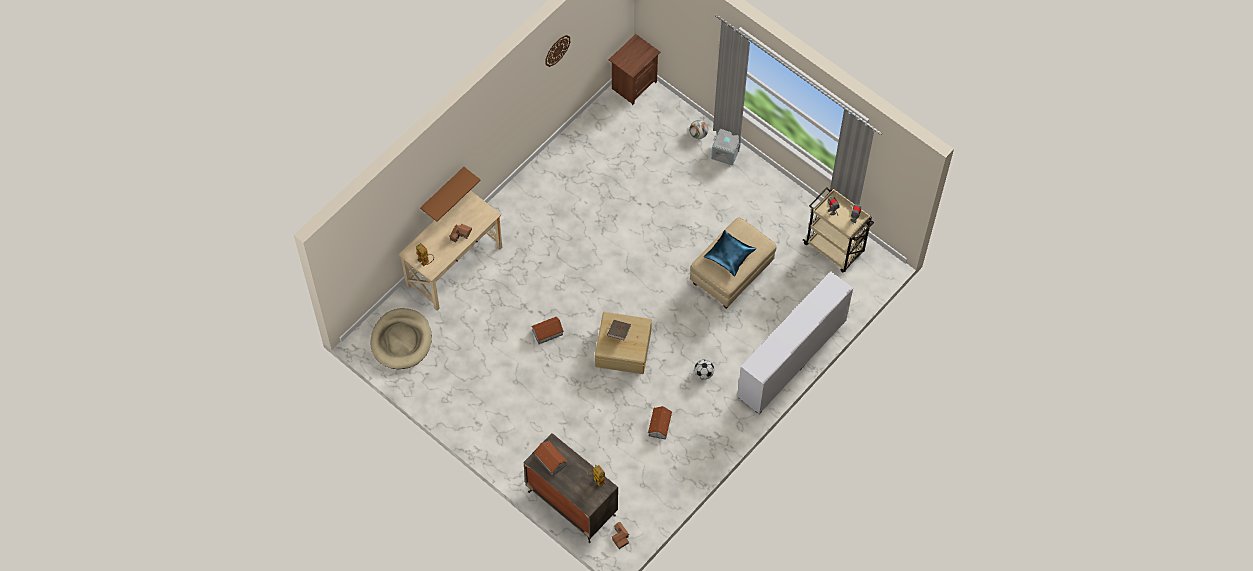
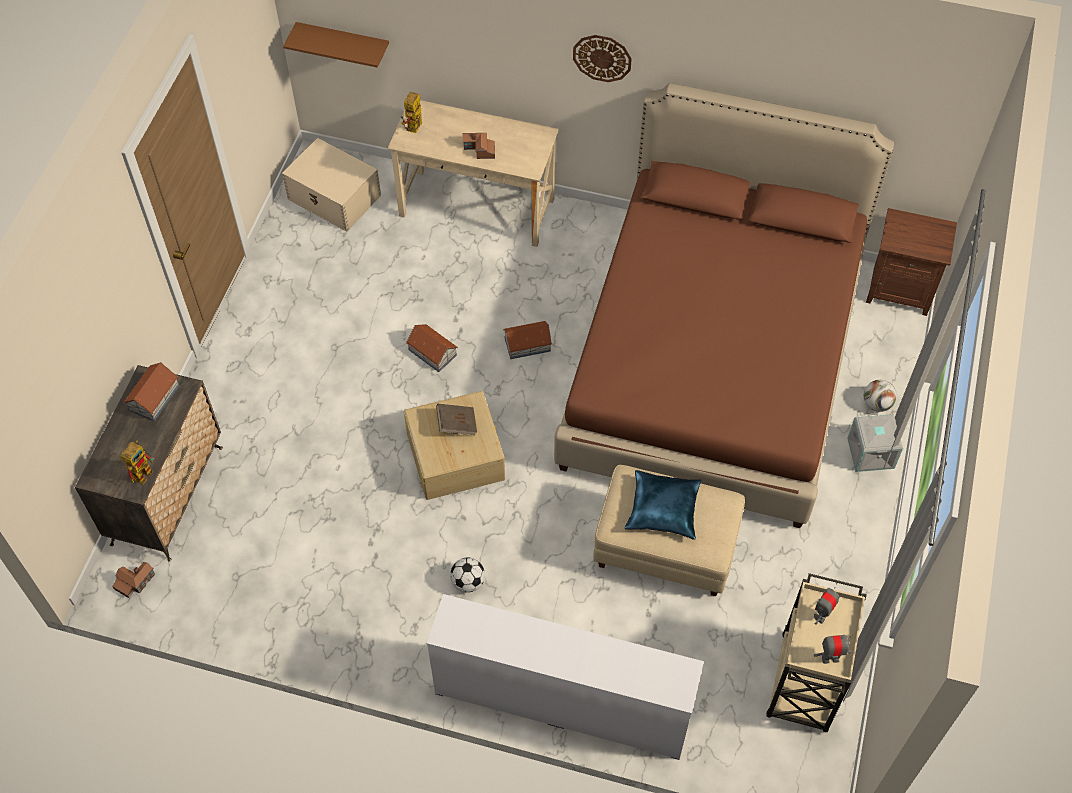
camera: 65 degrees right, 5 degrees down
beige dog bed [370,308,432,369] -> beige storage box [282,138,381,232]
brown shelf [420,167,481,222] -> brown shelf moved to [283,22,389,68]
wall clock [545,35,570,67] -> wall clock moved to [573,35,632,82]
toy house [648,406,672,440] -> toy house moved to [503,321,553,359]
none -> brown bed [554,83,894,528]

